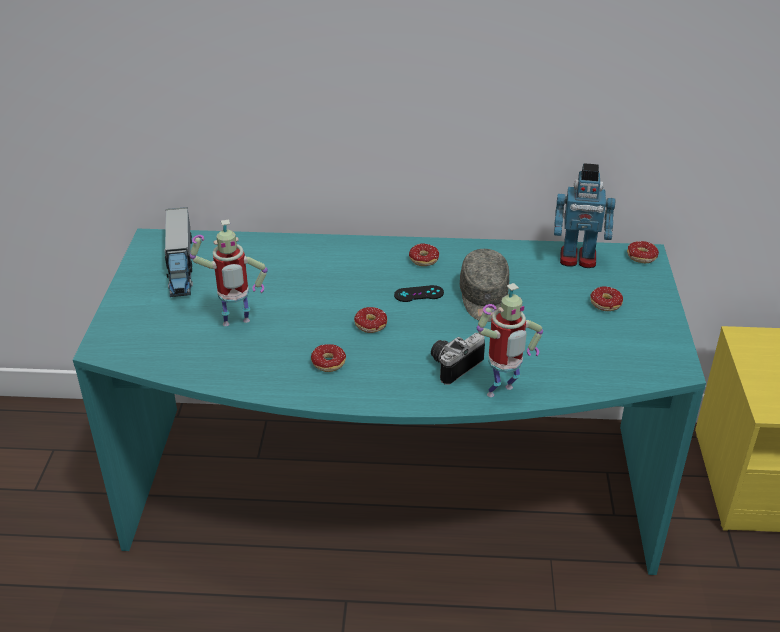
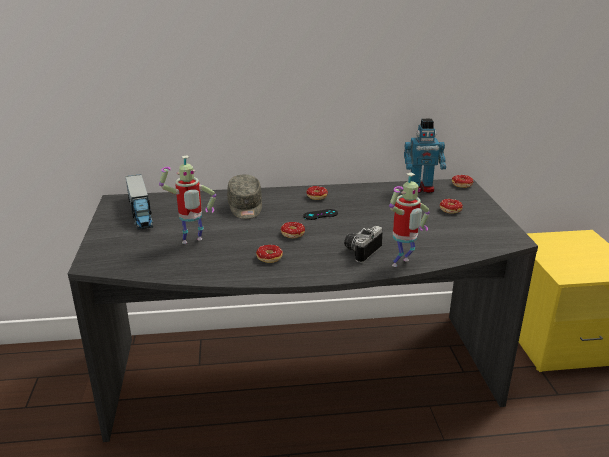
camera: 10 degrees left, 10 degrees down
turquoise desk [73,229,706,575] -> grey desk [68,178,538,442]
grey cap [460,249,509,322] -> grey cap moved to [227,175,262,219]

